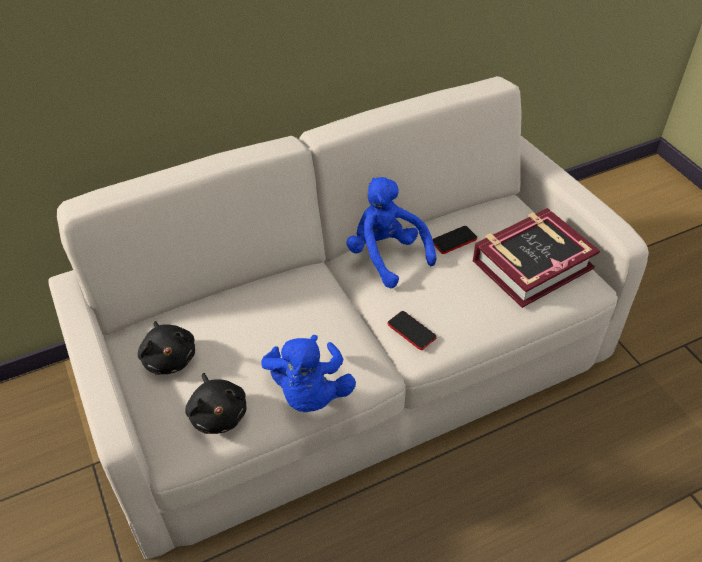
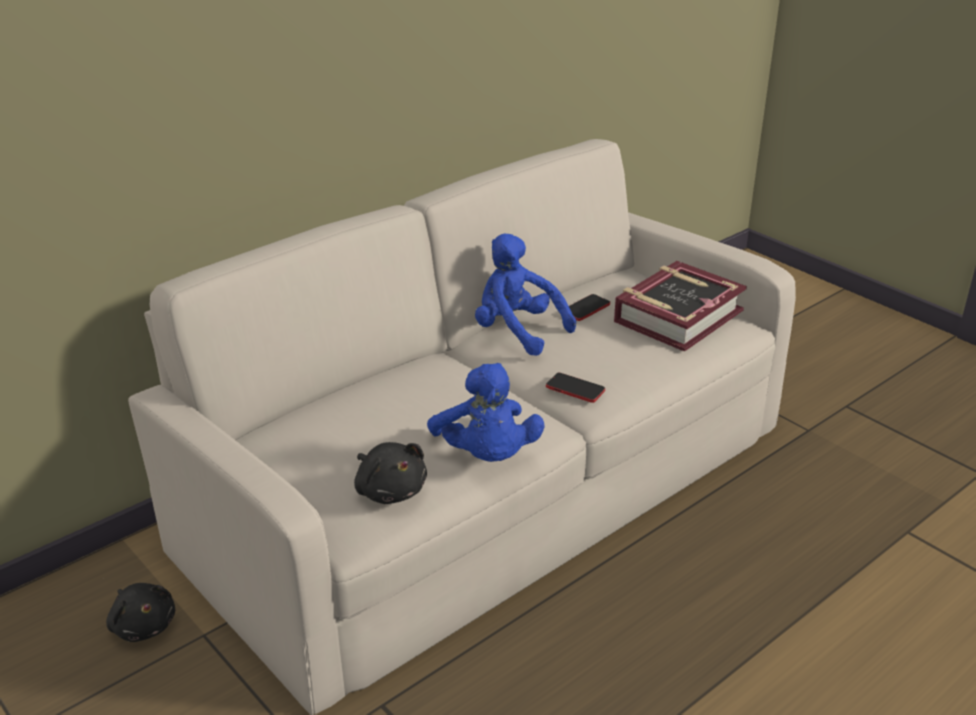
camera: 15 degrees left, 15 degrees down
black plush toy [138,321,195,374] -> black plush toy moved to [106,583,175,642]

